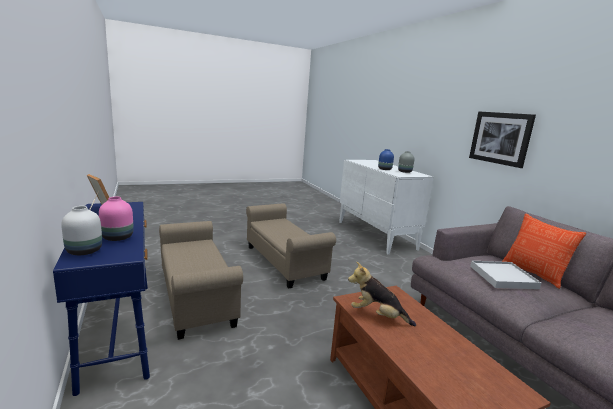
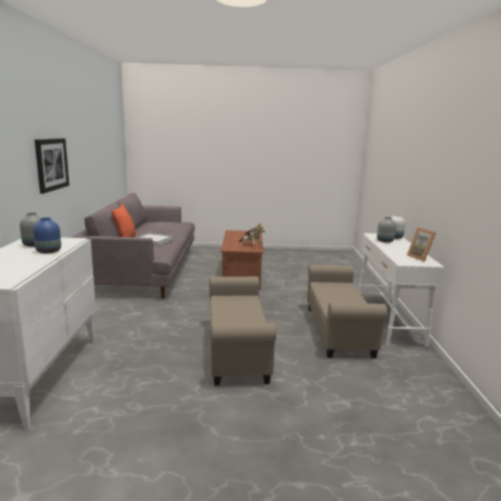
camera: 155 degrees left, 0 degrees up
blue console table [53,202,150,396] -> white console table [358,233,444,347]
pink vase [99,197,134,241] -> grey vase [377,217,396,243]

